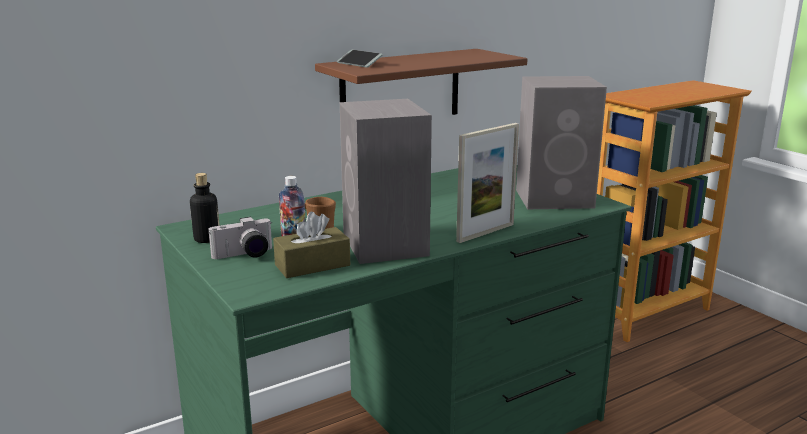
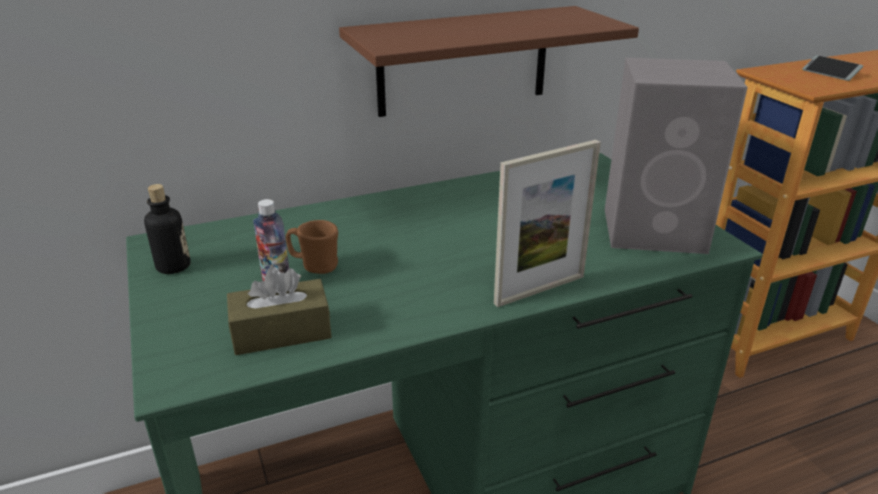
camera: 10 degrees right, 10 degrees up
camera [209,216,272,259] -> none
phone [337,50,383,67] -> phone moved to [802,55,863,81]
grey speaker [340,99,432,264] -> none

